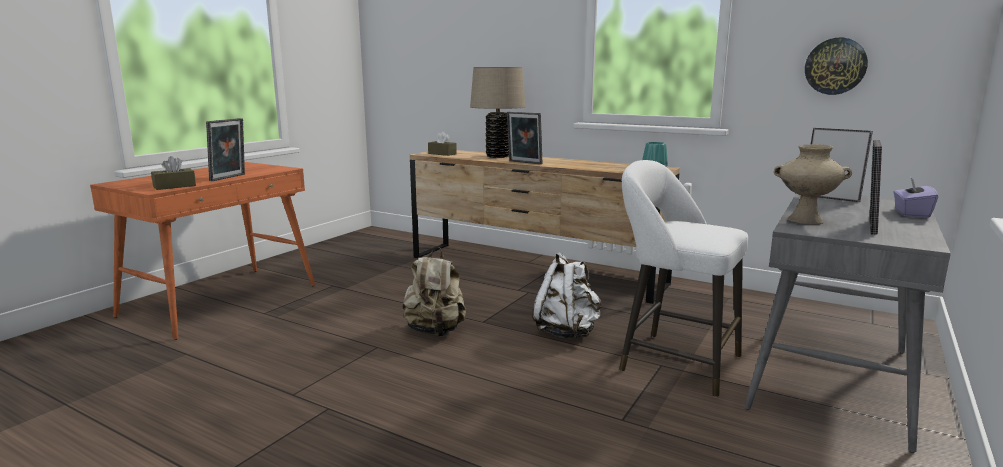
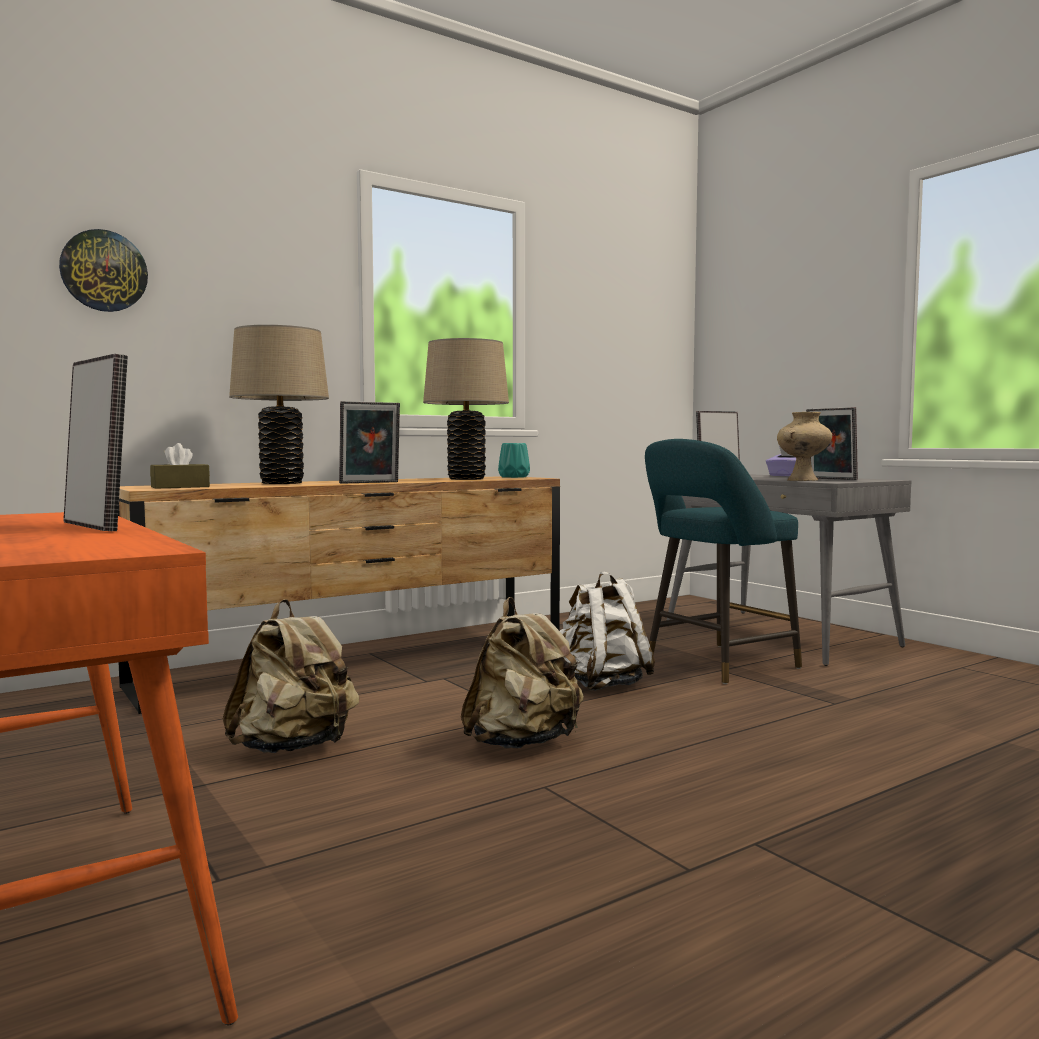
camera: 65 degrees left, 10 degrees down
brown tissue box [151,156,196,190] -> none
white stool [619,160,748,398] -> turquoise stool [645,439,802,684]
wall clock [805,38,868,95] -> wall clock moved to [59,229,148,312]
none -> beige backpack [223,599,359,753]
none -> beige table lamp [423,338,509,480]

